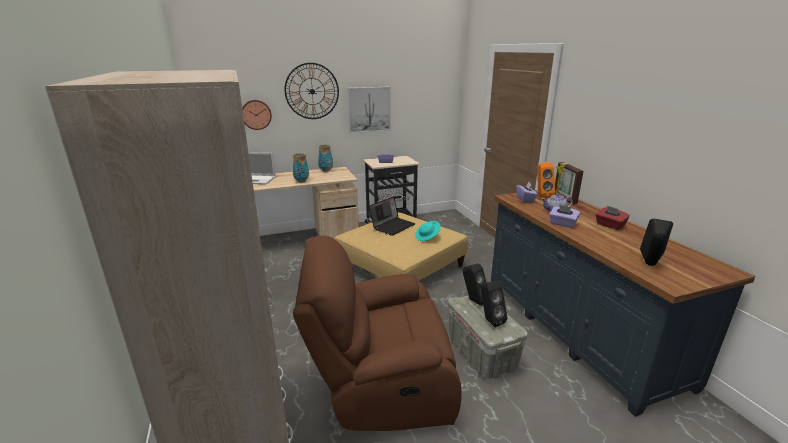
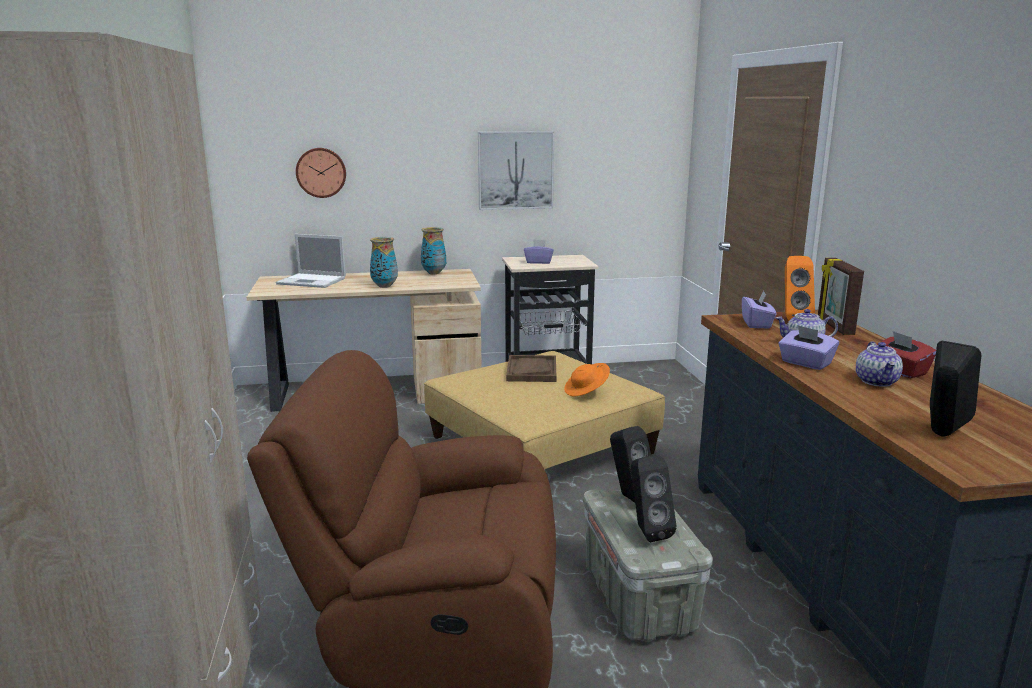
camera: 10 degrees right, 5 degrees down
wall clock [284,63,339,119] -> none
laptop [369,196,415,236] -> brown tray [506,355,556,382]
turquoise hat [415,221,441,241] -> orange hat [564,363,610,397]
none -> teapot [856,341,903,387]

